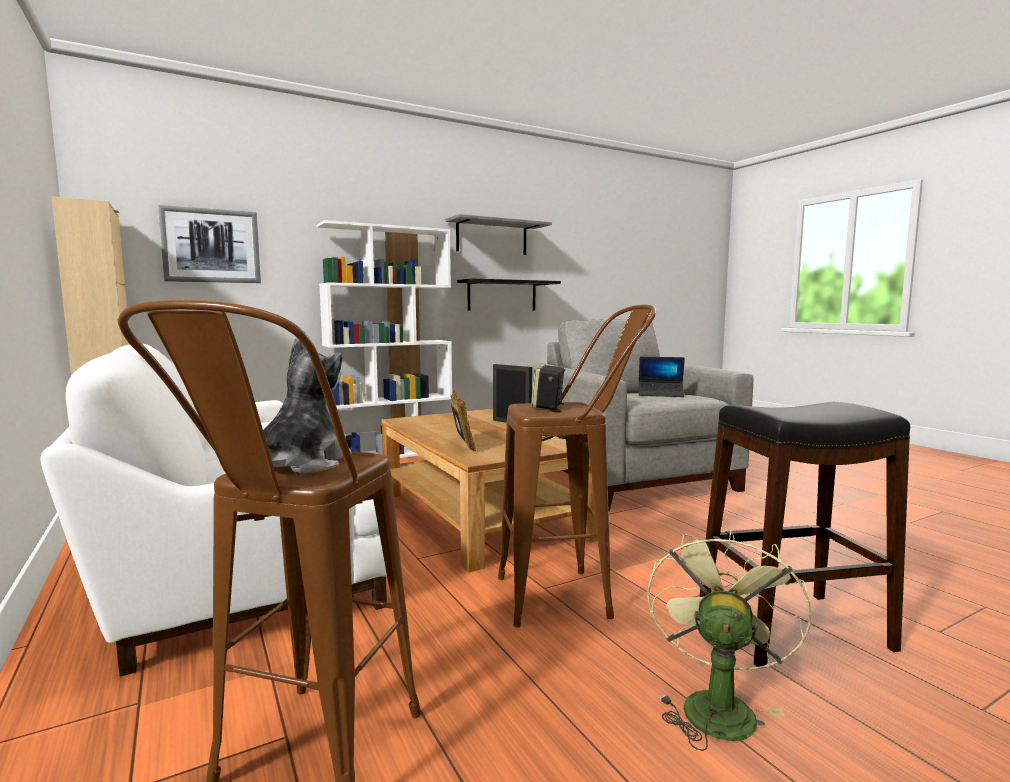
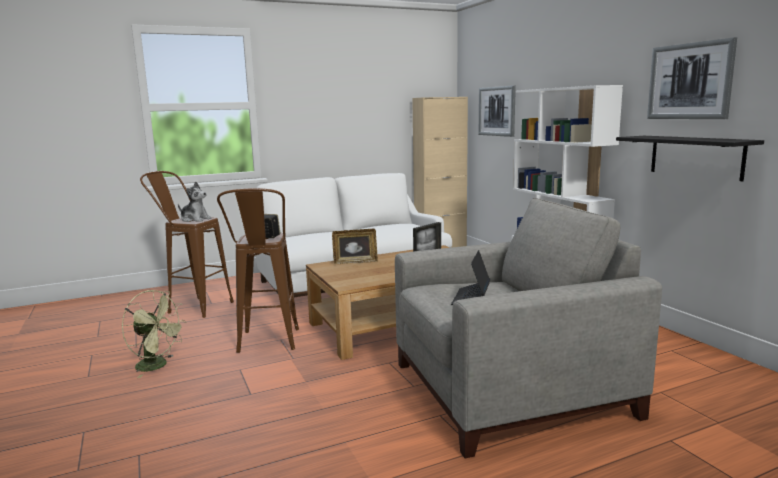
camera: 95 degrees right, 5 degrees up
grey shelf [445,214,552,255] -> picture [647,37,737,119]
black stool [699,402,910,667] -> none

